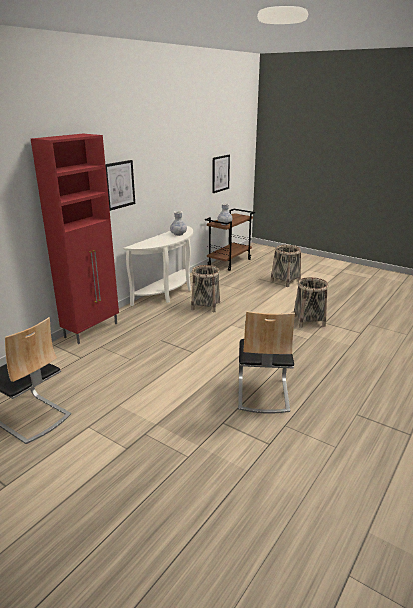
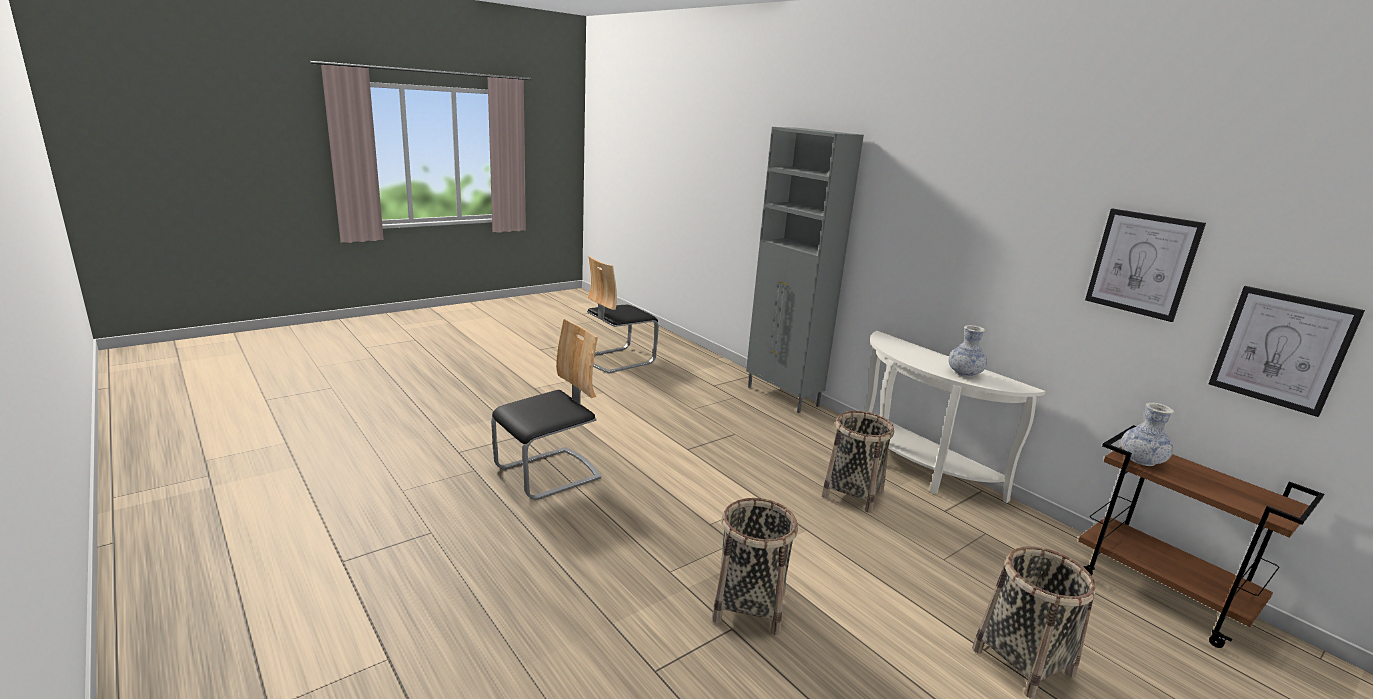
camera: 105 degrees right, 5 degrees down
red cabinet [31,134,119,344] -> grey cabinet [746,127,864,413]
picture [105,160,135,211] -> picture moved to [1085,209,1206,322]
chair [238,311,295,413] -> chair turned 120 degrees clockwise [491,319,601,500]

